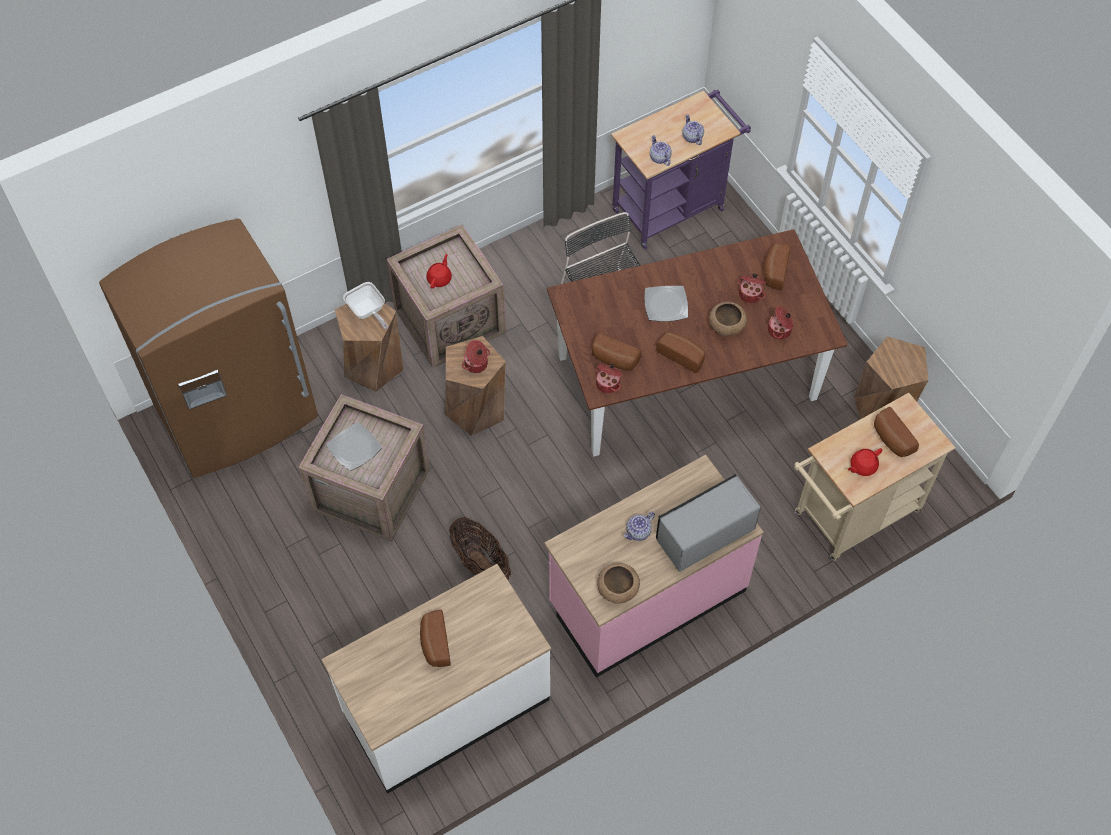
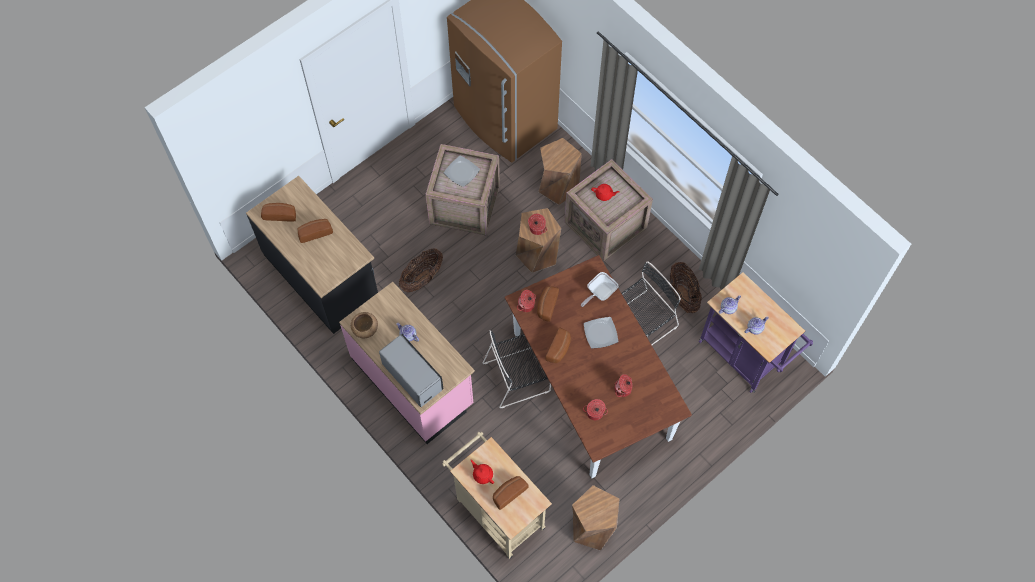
camera: 80 degrees right, 5 degrees up
white counter [321,564,551,794] -> black counter [246,176,378,334]
frying pan [343,282,388,329] -> frying pan moved to [581,272,618,307]
brown bowl [709,302,747,336] -> none
bread [763,243,791,290] -> bread moved to [261,203,296,222]
none -> black chair [482,330,551,408]
none -> basket [670,262,702,313]

